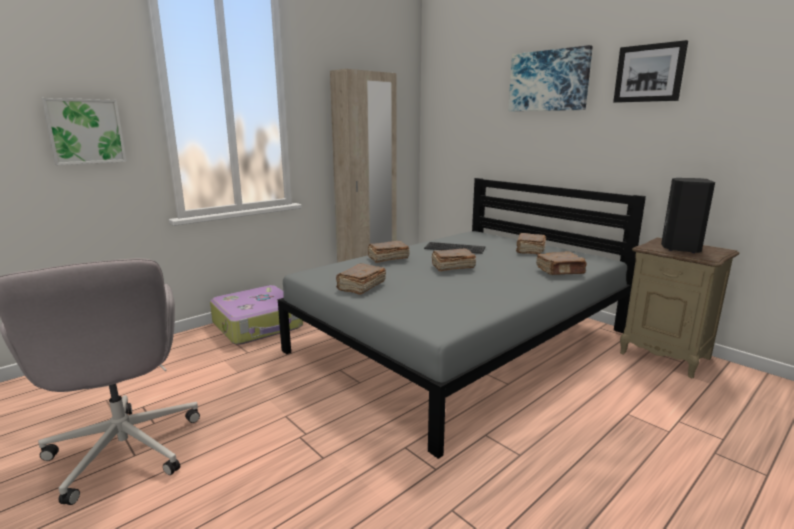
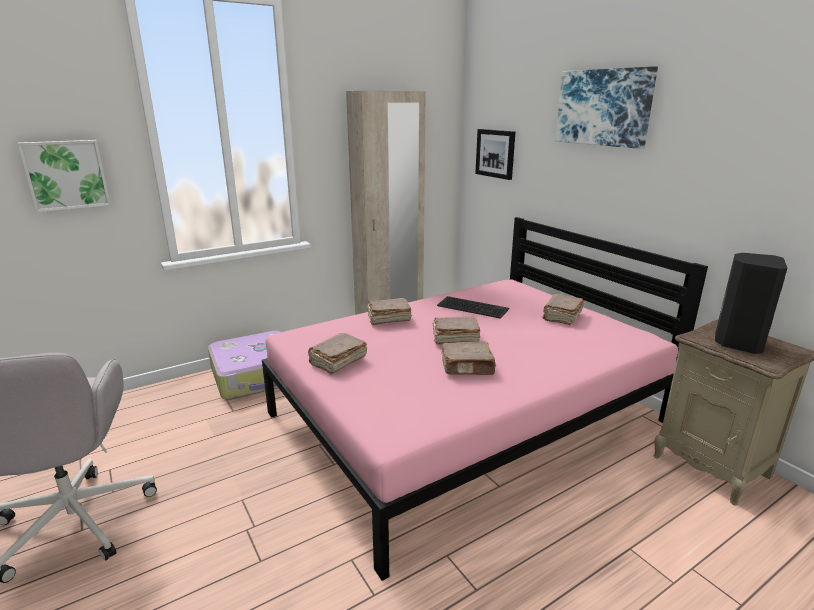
camera: 10 degrees right, 5 degrees up
grey bed [278,178,646,459] -> pink bed [262,217,708,581]
brown book [536,251,587,275] -> brown book moved to [441,341,497,375]
picture [613,40,688,103] -> picture moved to [475,129,515,180]

